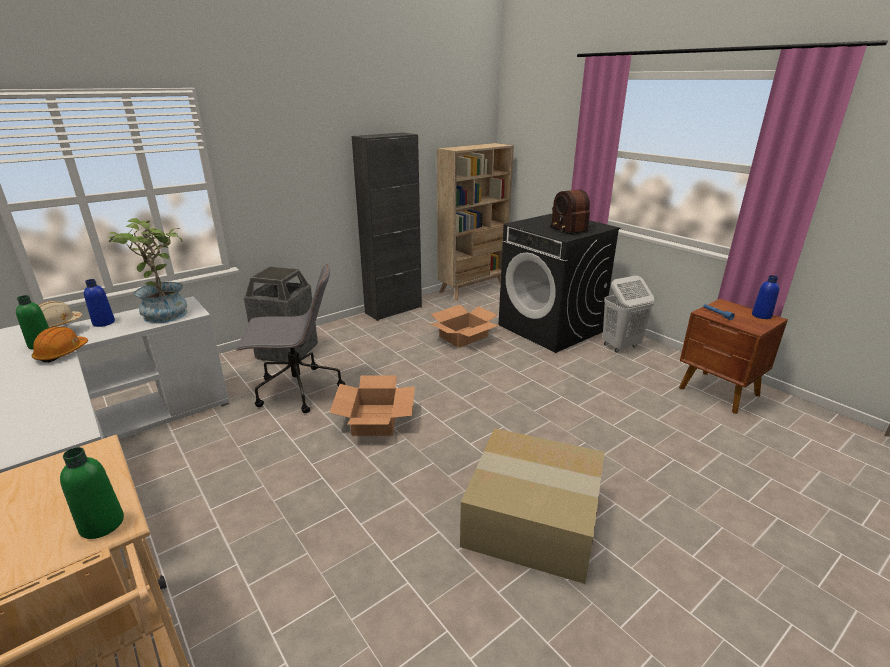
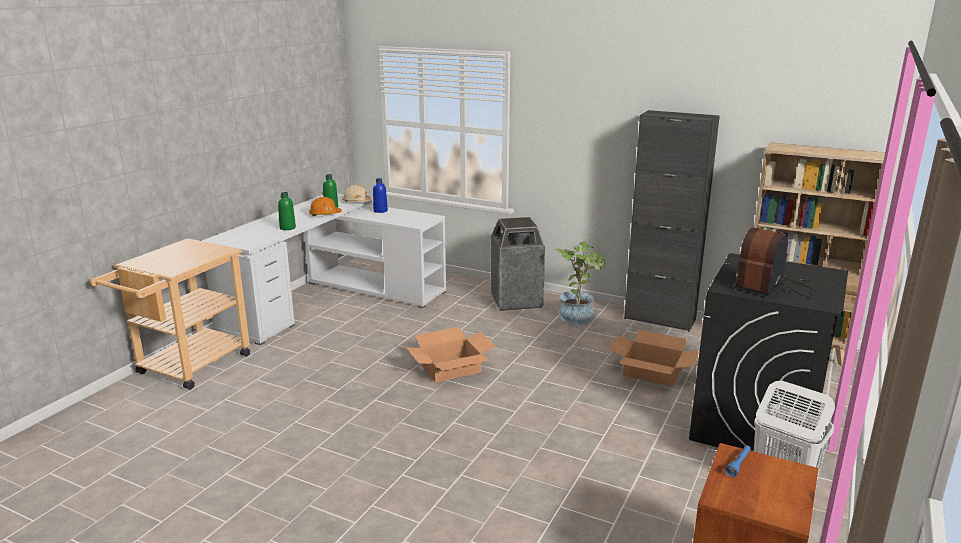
camera: 65 degrees right, 5 degrees down
green bottle [60,447,124,539] -> green bottle moved to [278,192,296,230]
potted plant [107,218,188,324] -> potted plant moved to [555,242,605,324]
grey office chair [235,264,345,413] -> none
cardboard box [460,428,605,584] -> none
blue bottle [752,275,779,319] -> none

